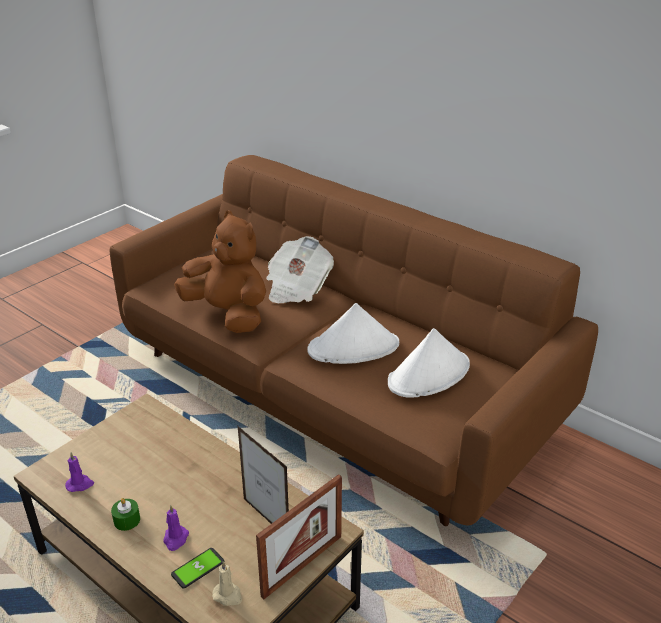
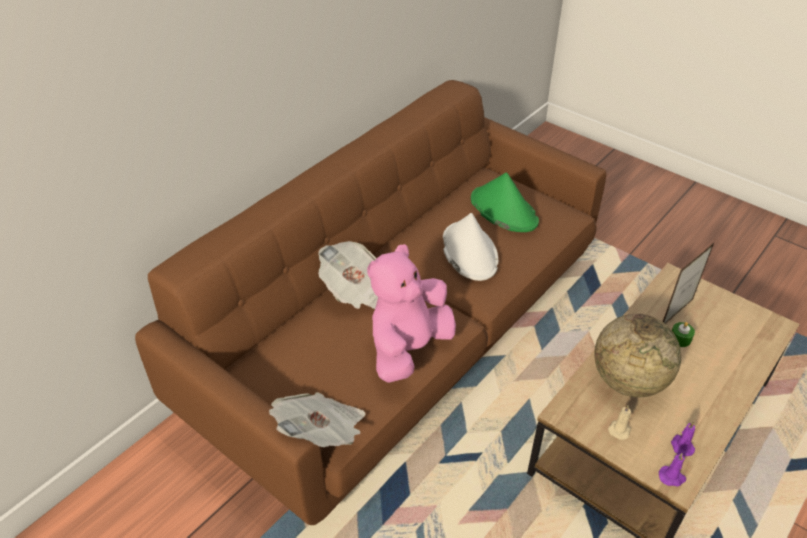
camera: 90 degrees left, 10 degrees up
green candle [111,498,140,531] -> green candle moved to [672,322,695,347]
purple candle [163,505,189,551] -> purple candle moved to [659,453,686,486]
phone [171,548,224,589] -> none
brown plush toy [174,211,266,333] -> pink plush toy [367,244,456,383]
beige candle [212,561,242,606] -> beige candle moved to [608,406,631,440]
picture frame [256,474,342,599] -> none
white hat [388,328,470,398] -> green hat [471,172,539,232]
none -> newspaper [269,392,366,447]
none -> globe [594,314,681,397]

